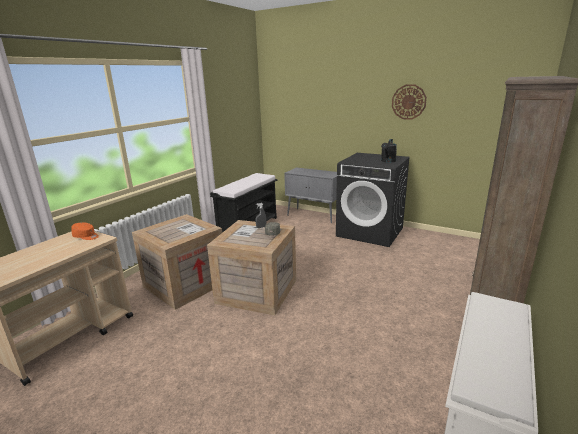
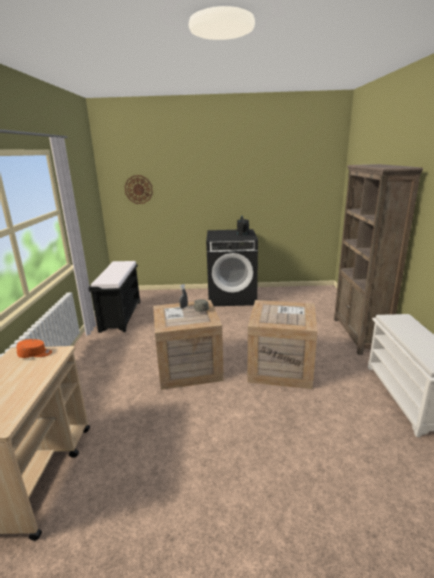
camera: 30 degrees left, 0 degrees up
crate [132,214,222,310] -> crate moved to [248,300,317,389]
grey cabinet [284,167,337,224] -> none
wall clock [392,84,427,120] -> wall clock moved to [125,175,153,204]

